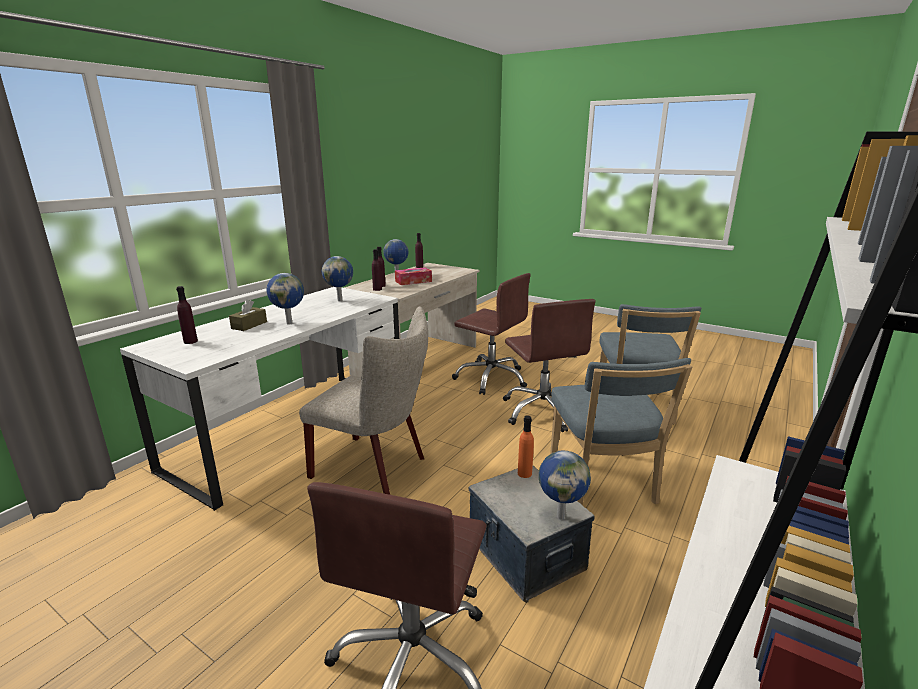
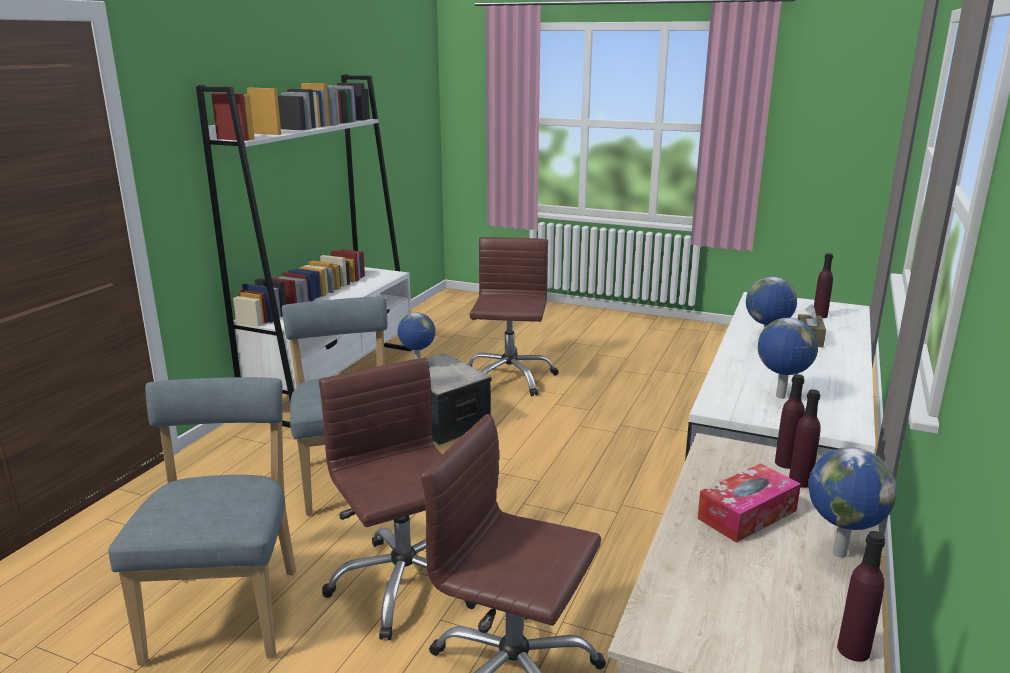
camera: 170 degrees right, 0 degrees up
beige chair [299,306,428,495] -> none
orange bottle [518,415,534,478] -> none

